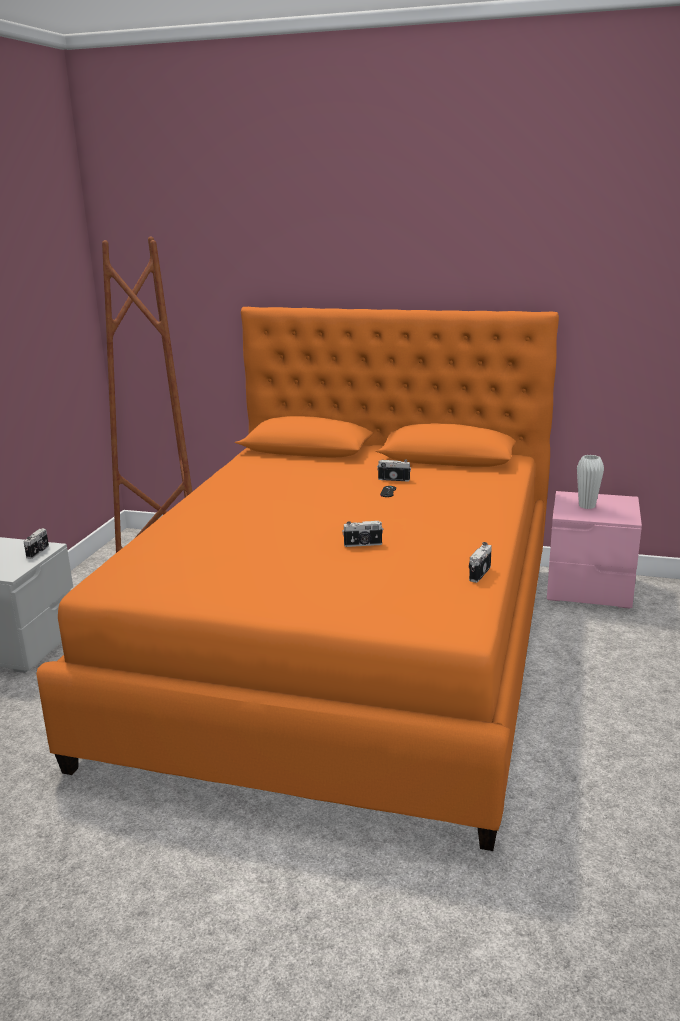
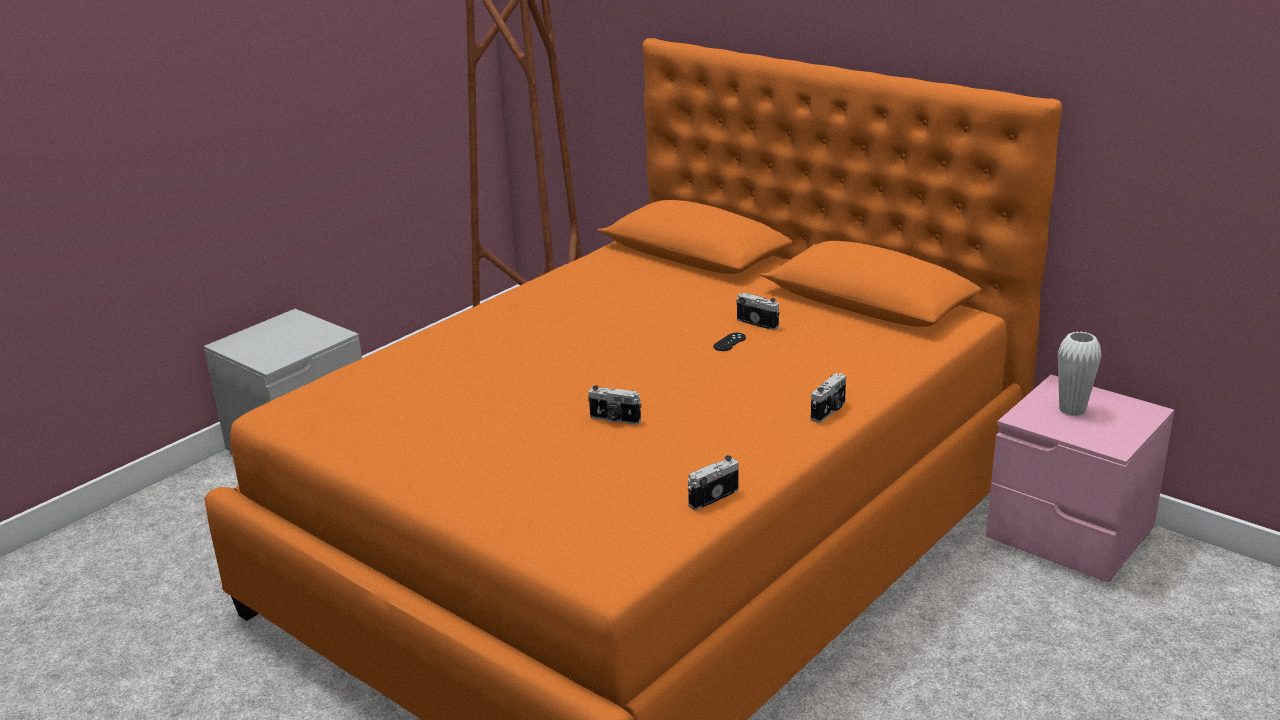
camera: 25 degrees right, 5 degrees up
camera [24,528,49,559] -> camera moved to [811,373,846,423]

